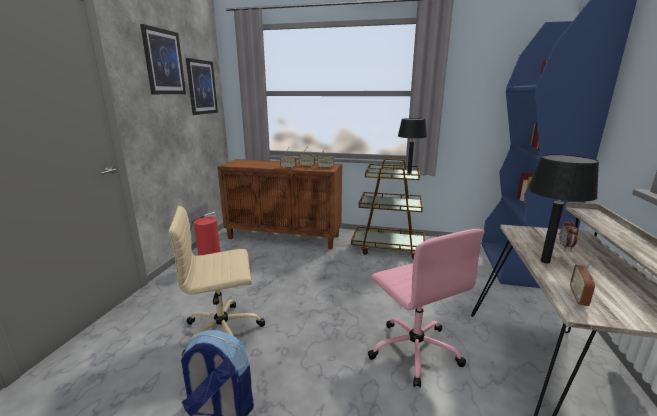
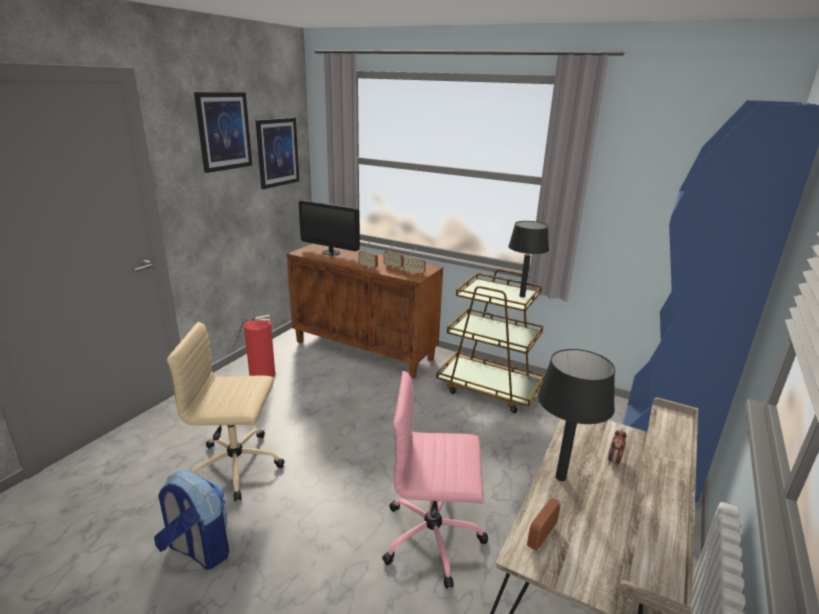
camera: 15 degrees right, 5 degrees up
pink office chair [368,229,485,388] -> pink office chair turned 105 degrees clockwise [382,371,488,589]
none -> monitor [299,200,360,256]

